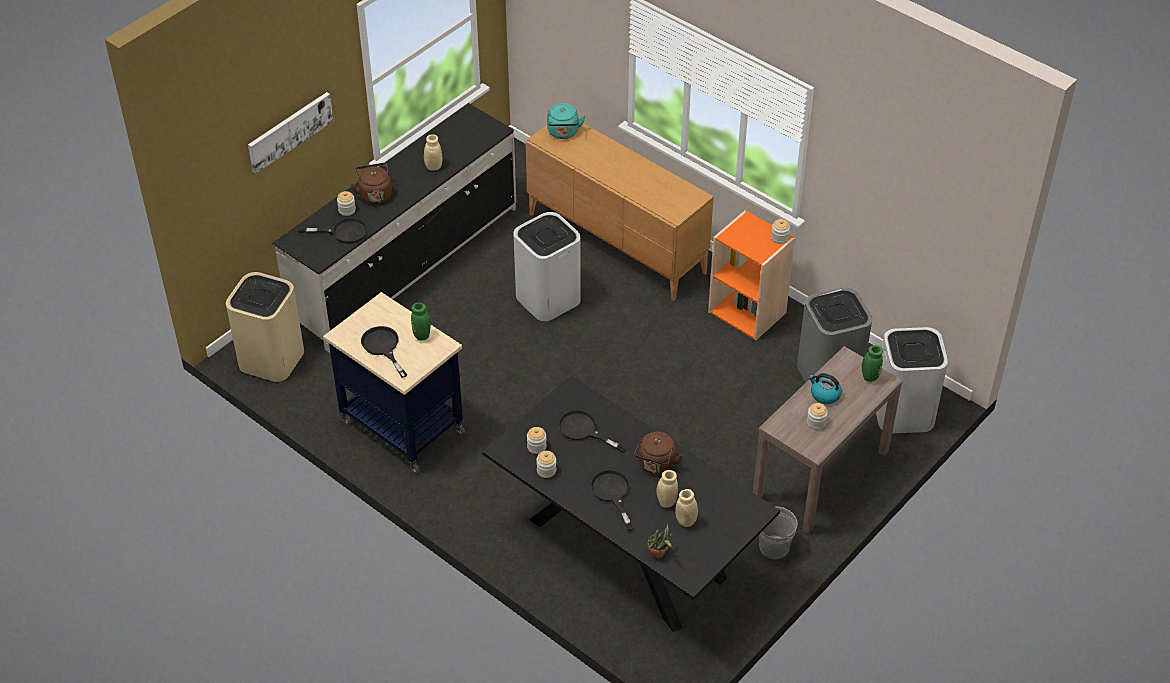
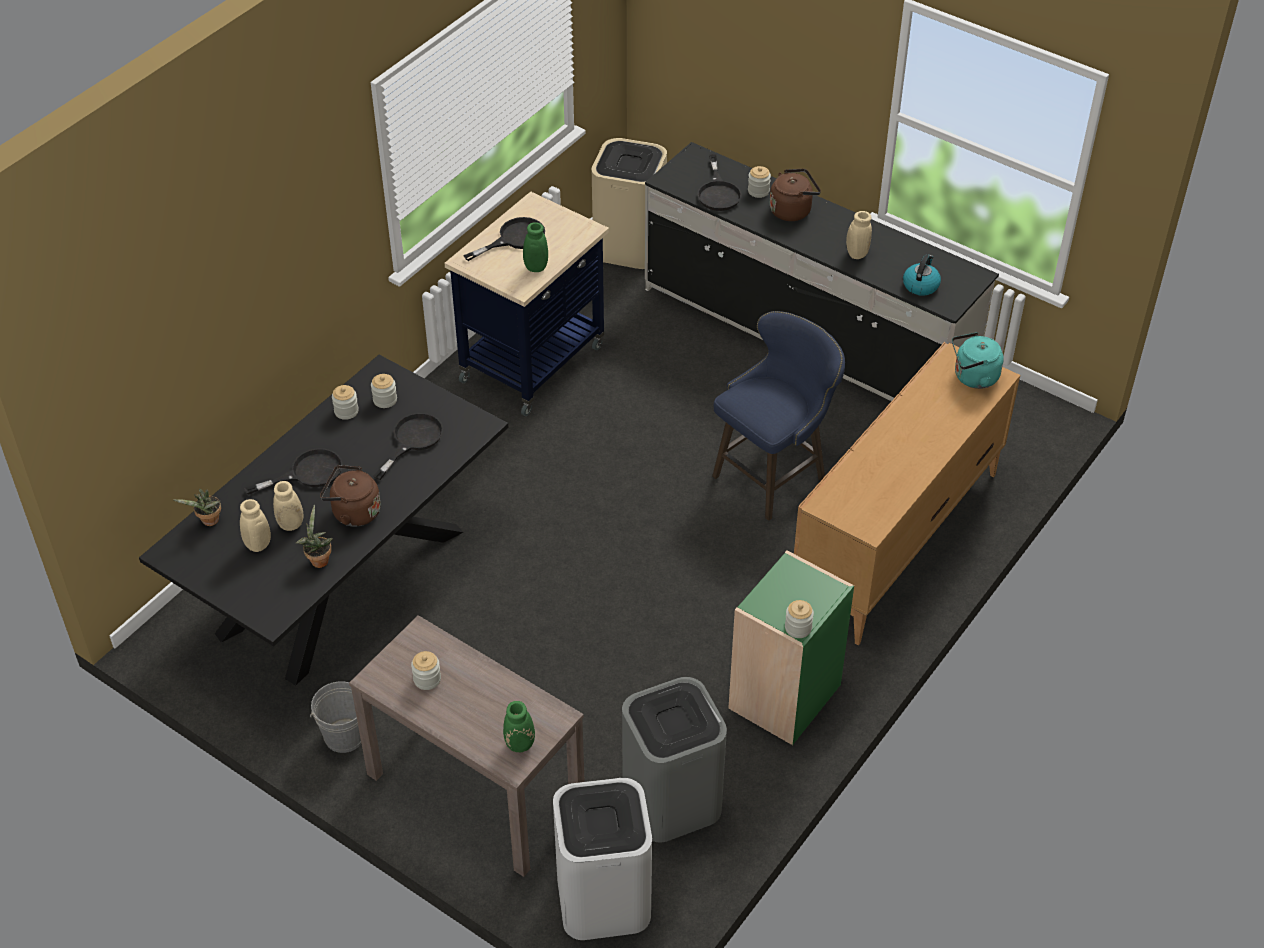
camera: 85 degrees right, 0 degrees up
picture [248,92,333,174] -> none
white trash can [513,212,581,321] -> blue stool [712,311,845,521]
orange bookcase [708,210,795,340] -> green bookcase [728,551,854,745]
kettle [809,373,842,404] -> kettle moved to [903,255,941,296]
none -> potted plant [296,505,333,568]

